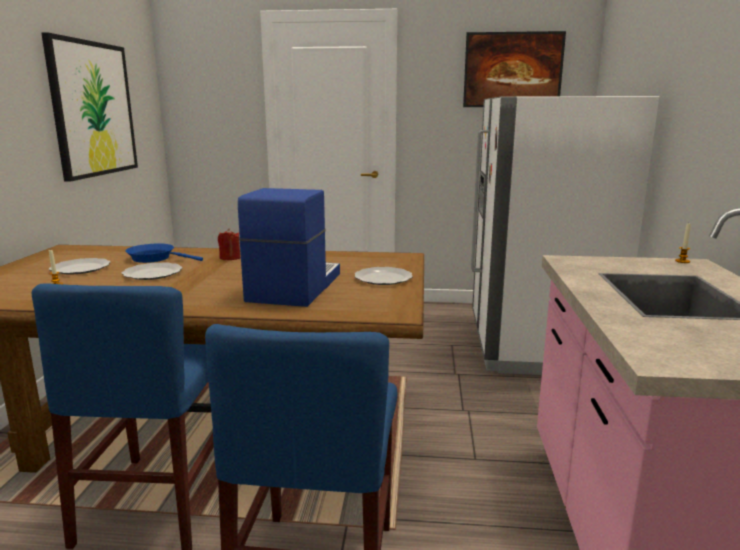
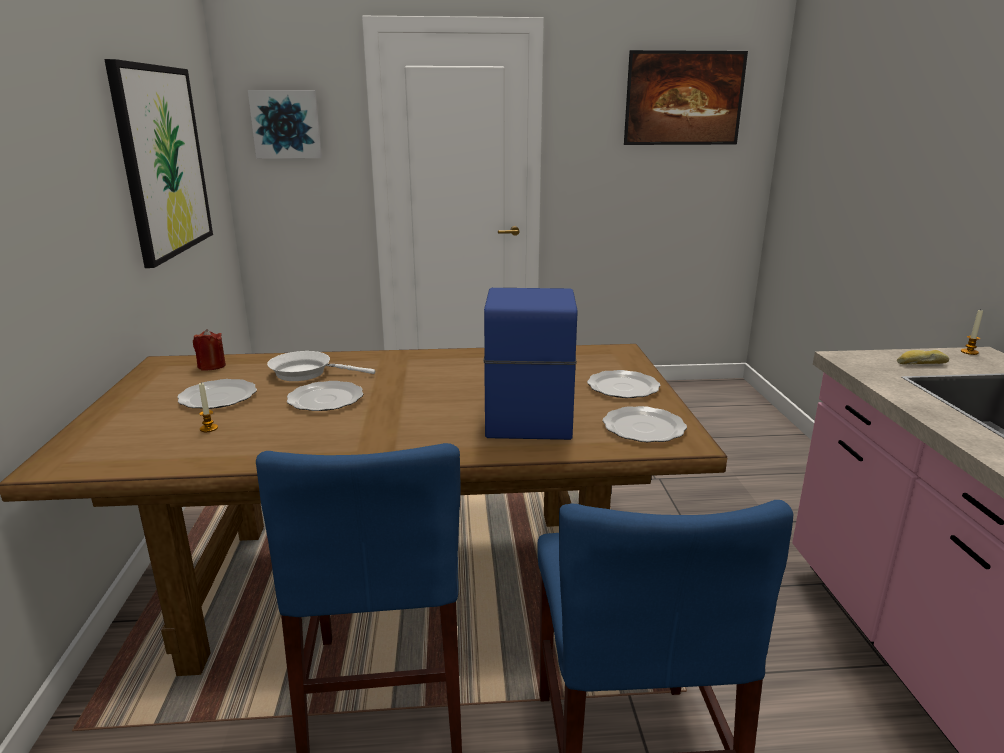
camera: 10 degrees left, 5 degrees up
blue frying pan [125,243,203,263] -> white frying pan [267,351,375,381]
red candle [218,229,241,260] -> red candle moved to [193,329,226,371]
white fridge [471,96,659,375] -> none
none -> picture [248,90,322,159]
none -> plate [603,406,687,442]
none -> bread [897,350,949,364]

